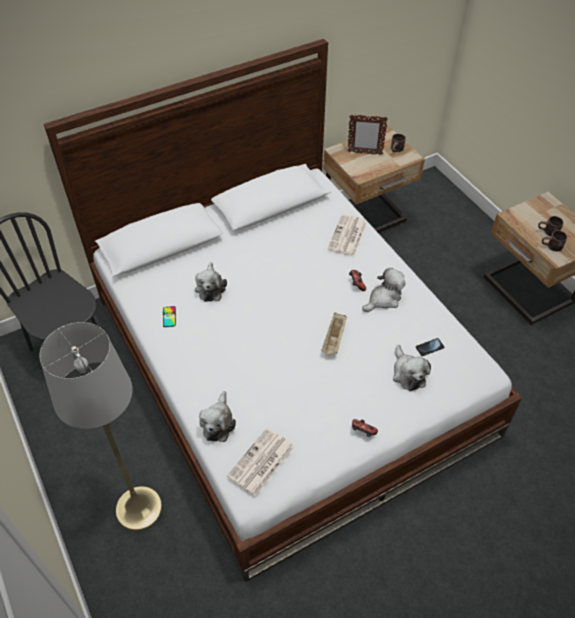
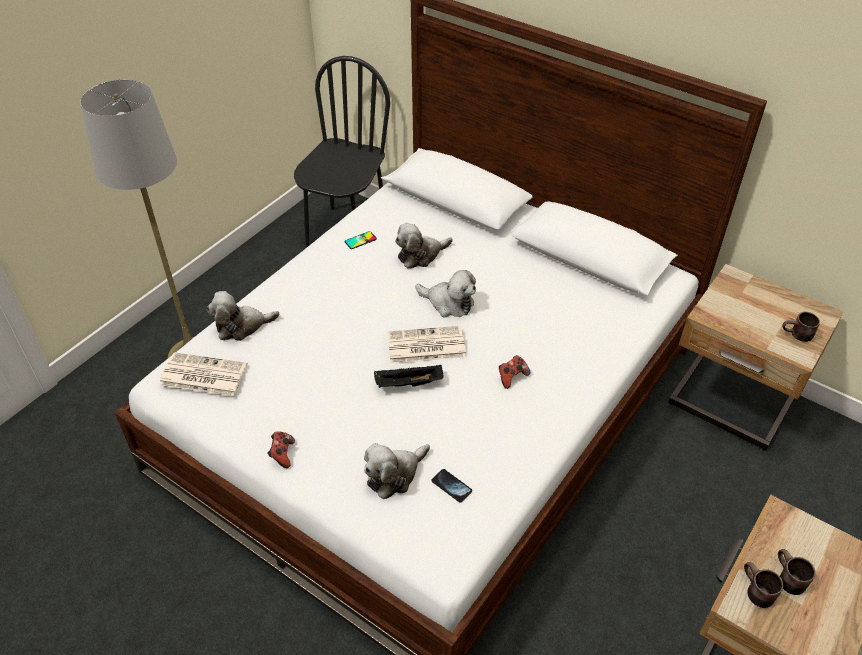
camera: 65 degrees right, 5 degrees down
beige tray [321,313,347,354] -> black tray [374,364,444,388]
newspaper [328,214,367,256] -> newspaper moved to [387,326,466,363]
picture frame [347,114,388,155] -> none
plush toy [362,268,406,312] -> plush toy moved to [415,270,476,317]

